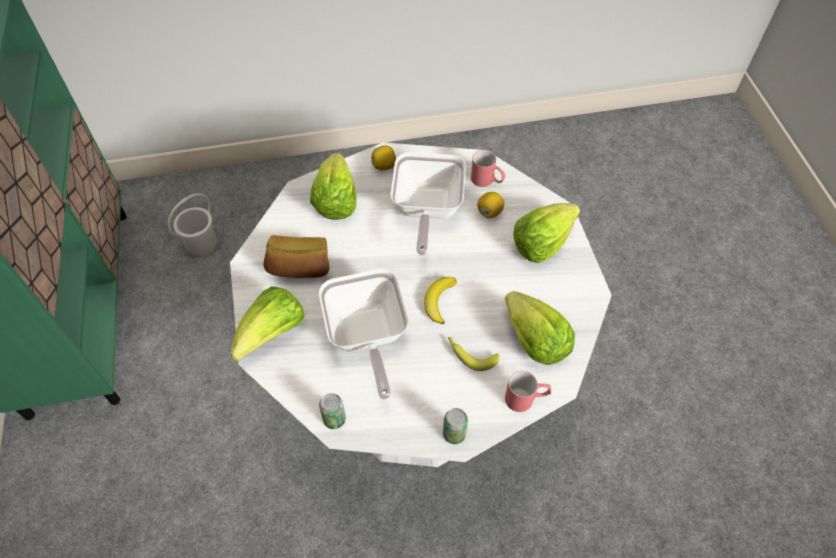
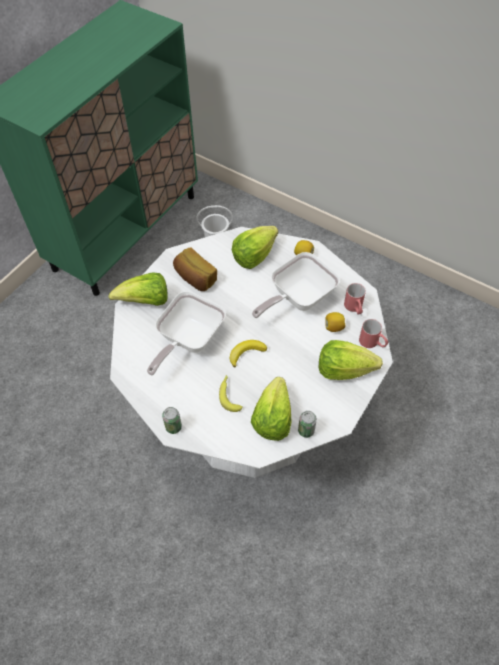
camera: 45 degrees right, 0 degrees up
can [319,393,346,429] -> can moved to [298,411,317,438]
red mug [505,371,551,412] -> red mug moved to [359,319,388,348]

